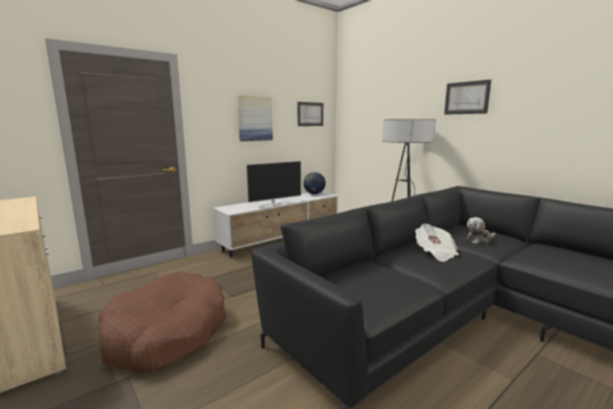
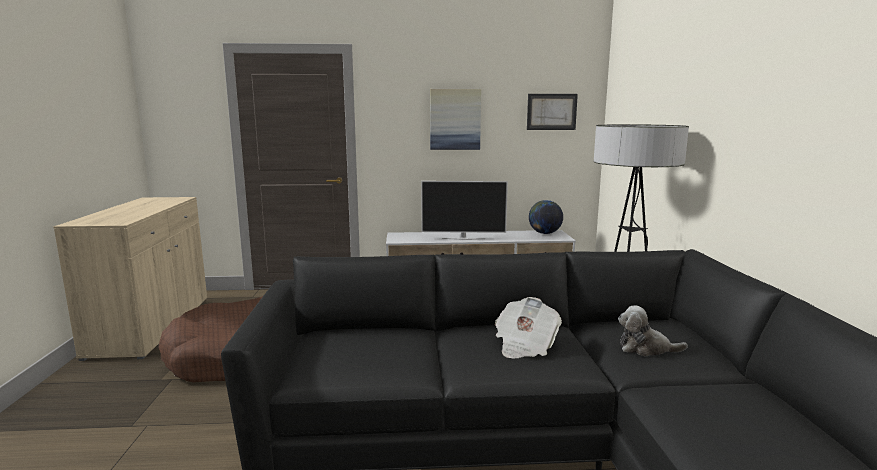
camera: 35 degrees right, 0 degrees up
picture [444,80,491,114] -> none

